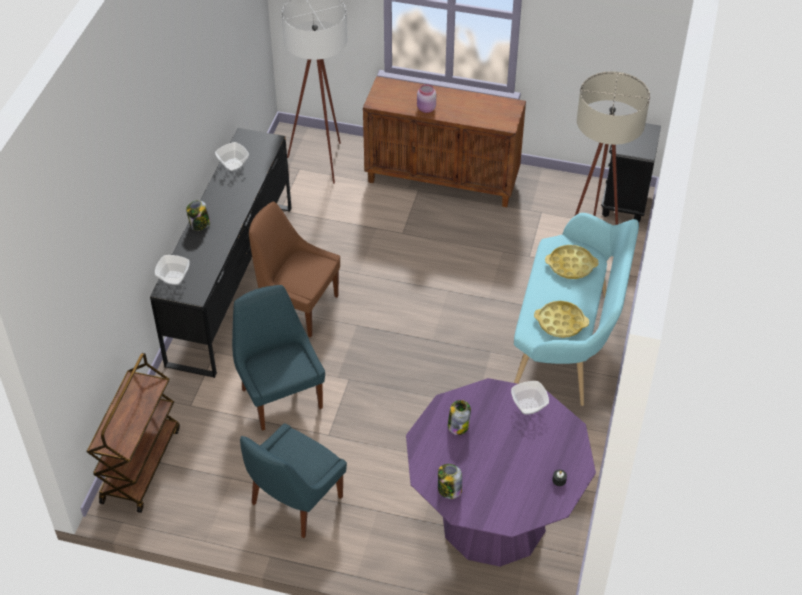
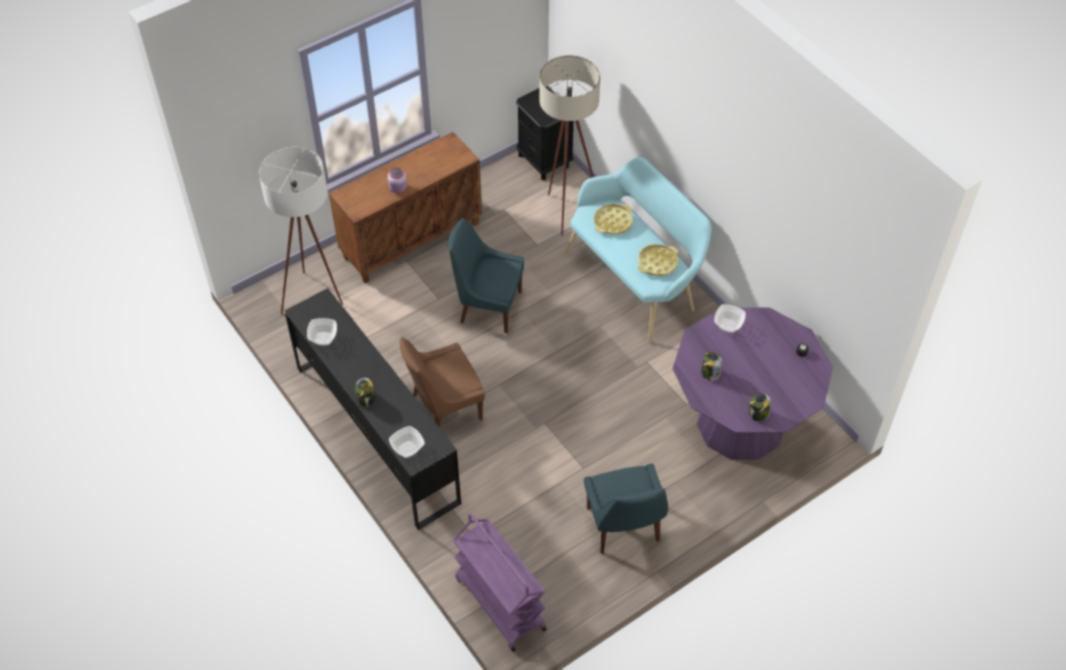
camera: 50 degrees left, 5 degrees up
brown cart [87,353,180,513] -> purple cart [453,513,547,652]
blue chair [232,285,325,431] -> blue chair moved to [449,218,524,333]

